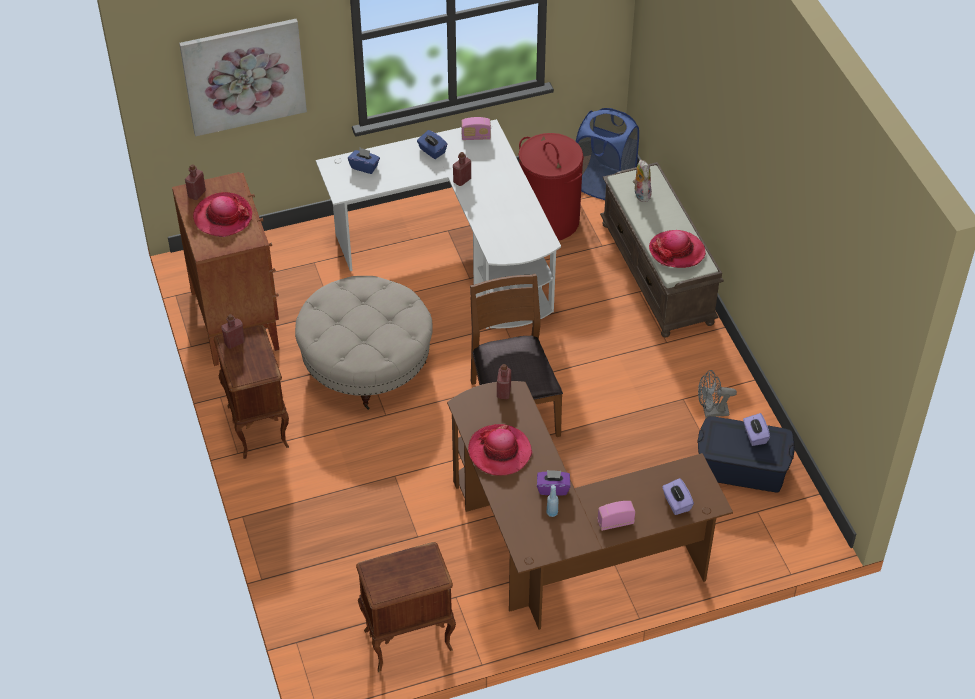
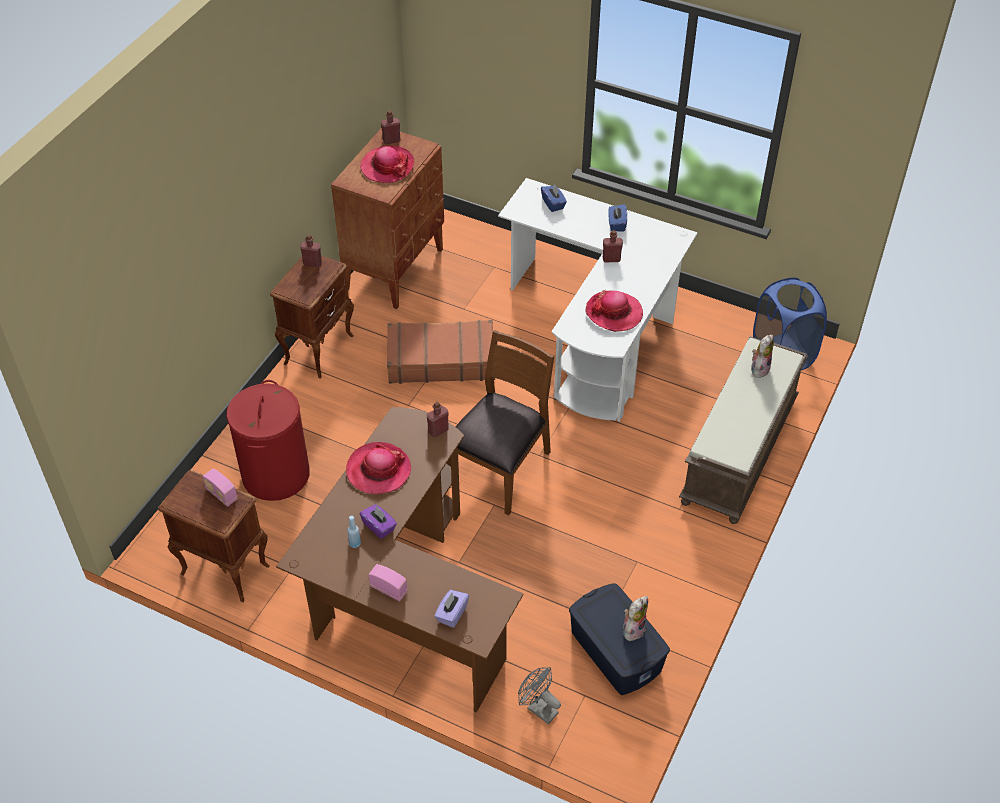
camera: 45 degrees right, 0 degrees up
picture [179,19,307,136] -> none
beige ottoman [295,276,433,410] -> brown suitcase [387,320,495,384]
radio [461,117,491,140] -> radio moved to [202,469,238,507]
red laundry basket [518,133,584,241] -> red laundry basket moved to [226,380,310,501]
hat [649,230,706,268] -> hat moved to [585,290,643,332]
grey fan [698,370,737,417] -> grey fan moved to [518,667,561,724]
purple tissue box [743,413,770,446] -> plush toy [623,596,648,641]

